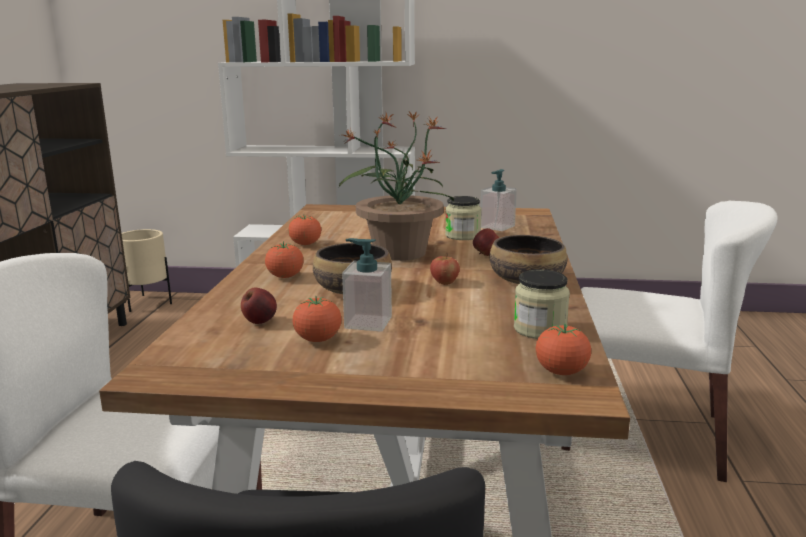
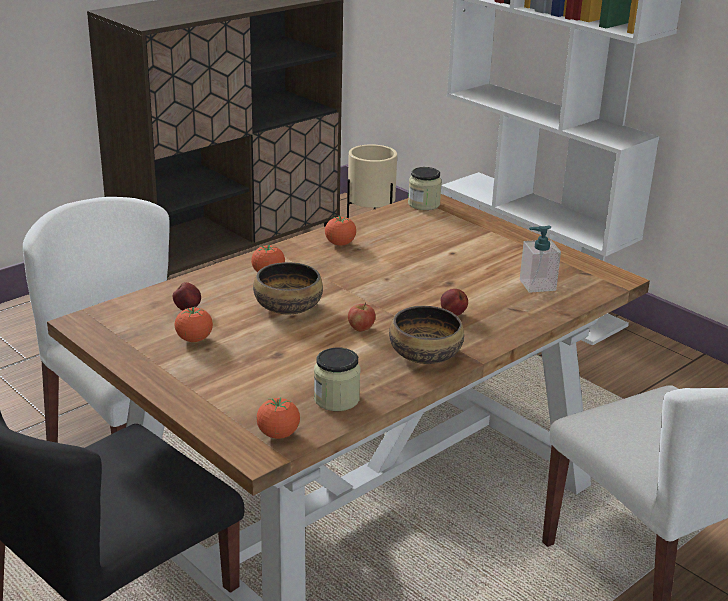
camera: 40 degrees right, 10 degrees up
potted plant [339,111,454,261] -> none
soap dispenser [342,238,392,332] -> none
jar [445,196,482,240] -> jar moved to [408,167,442,210]

